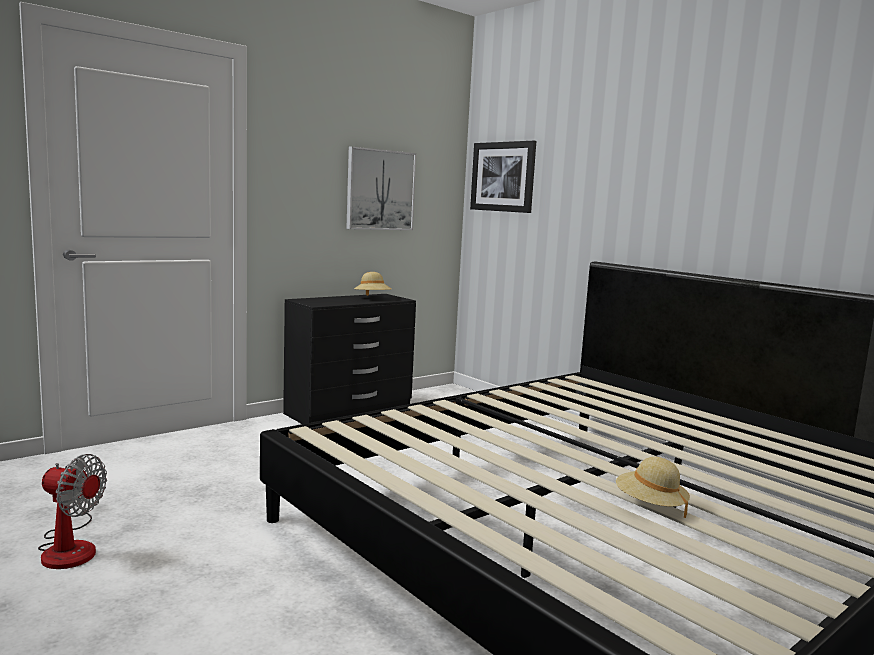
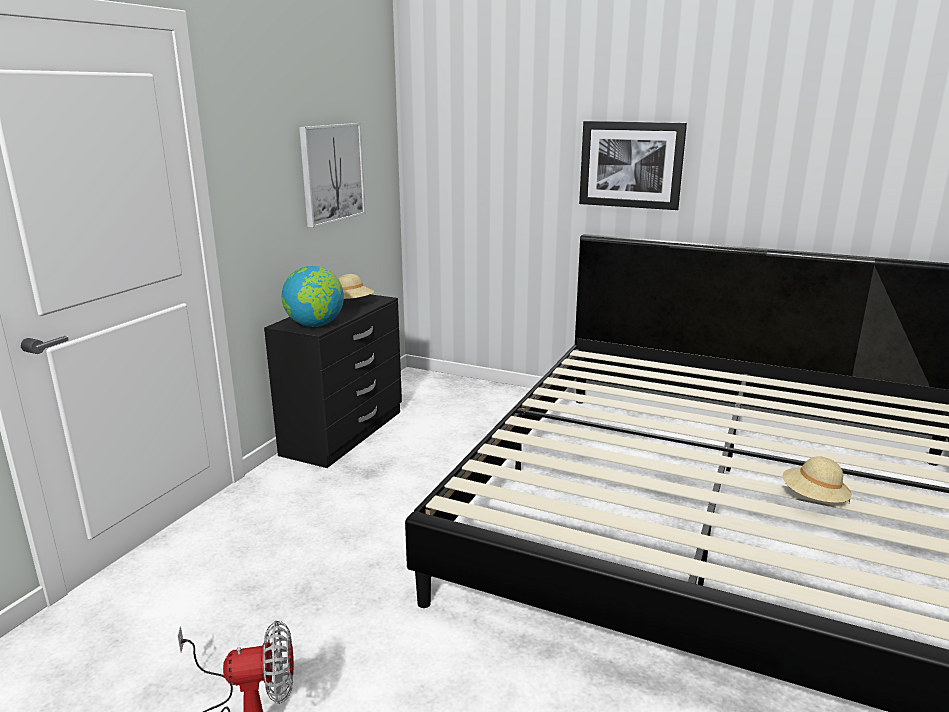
camera: 25 degrees left, 10 degrees up
picture [470,141,536,213] -> picture moved to [579,121,687,210]
none -> globe [282,266,344,327]

